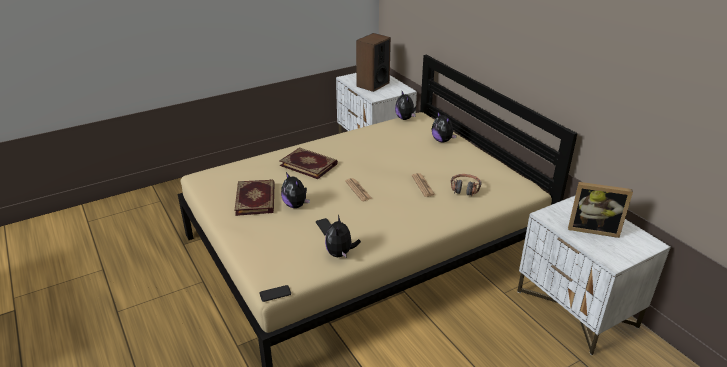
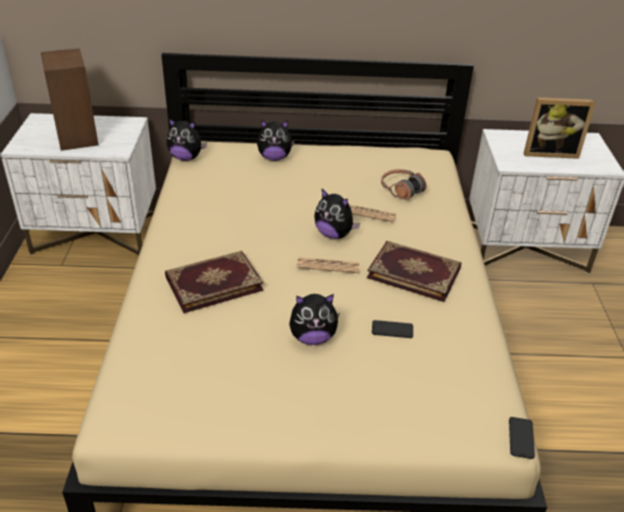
camera: 60 degrees left, 5 degrees up
book [235,180,275,216] -> book moved to [367,241,461,302]
plush toy [325,215,361,258] -> plush toy moved to [314,189,360,239]
picture frame [568,182,633,238] -> picture frame turned 45 degrees clockwise [523,97,596,159]

